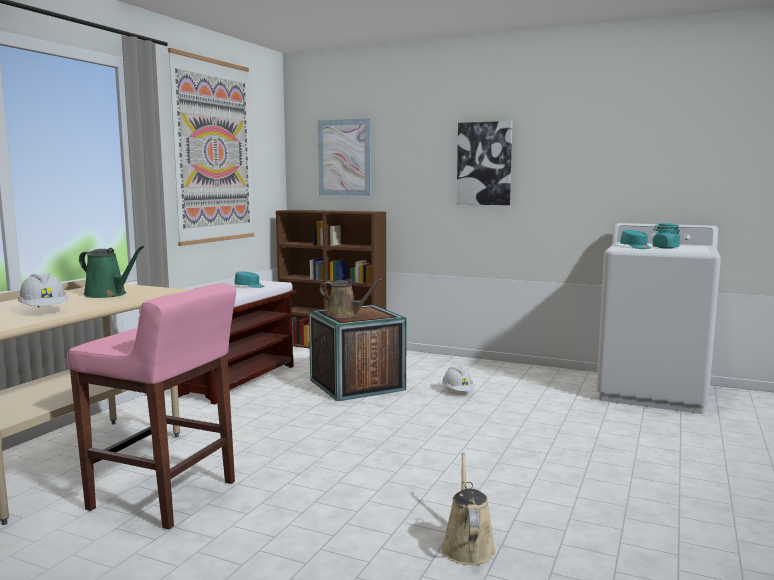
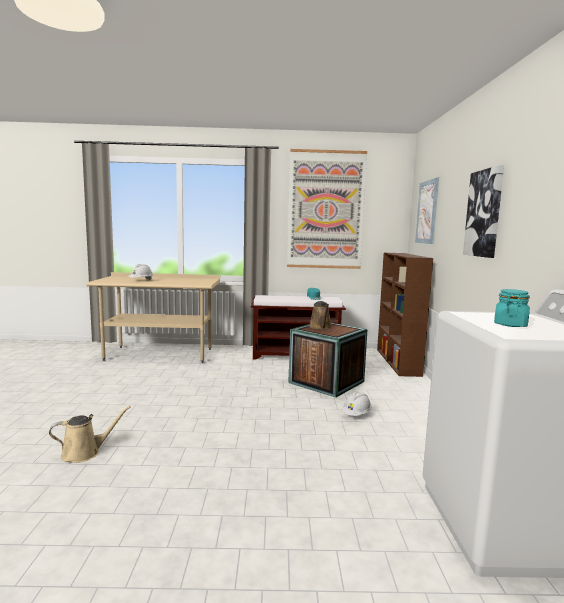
camera: 65 degrees right, 0 degrees up
pink stool [67,283,236,529] -> none
green watering can [79,246,144,298] -> none
turquoise cap [620,230,651,249] -> none

